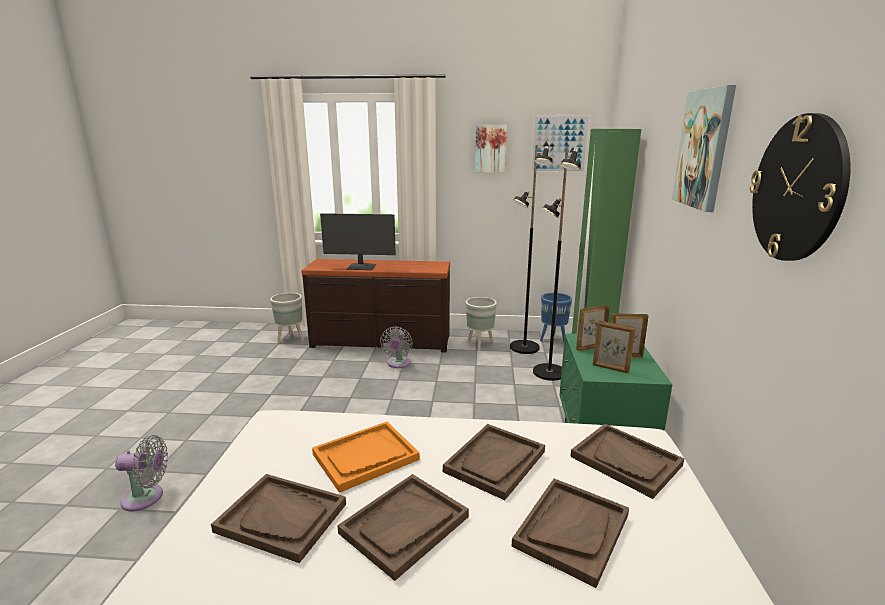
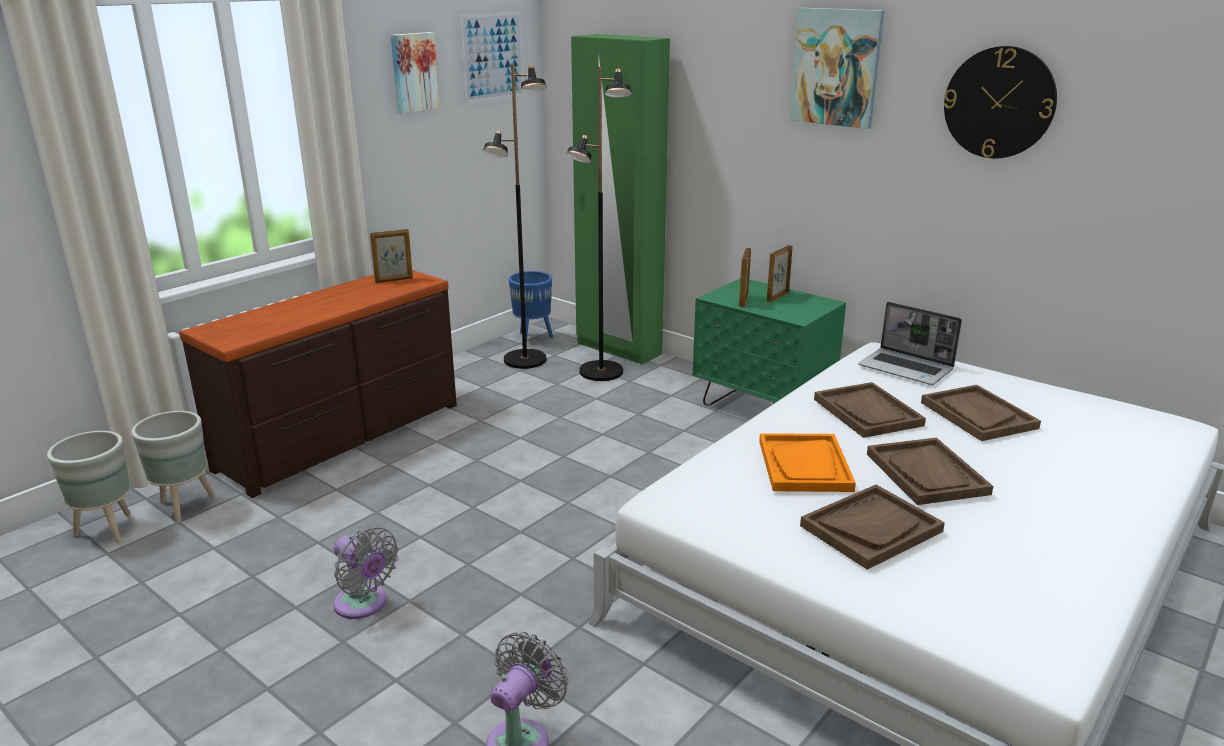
camera: 55 degrees left, 5 degrees up
monitor [320,213,396,270] -> none
grey fan [380,327,413,368] -> grey fan moved to [334,527,399,619]
grey planter [466,297,497,351] -> grey planter moved to [47,431,131,544]
brown tray [570,424,684,499] -> laptop [858,302,962,385]
picture frame [593,320,636,373] -> picture frame moved to [370,229,413,283]

